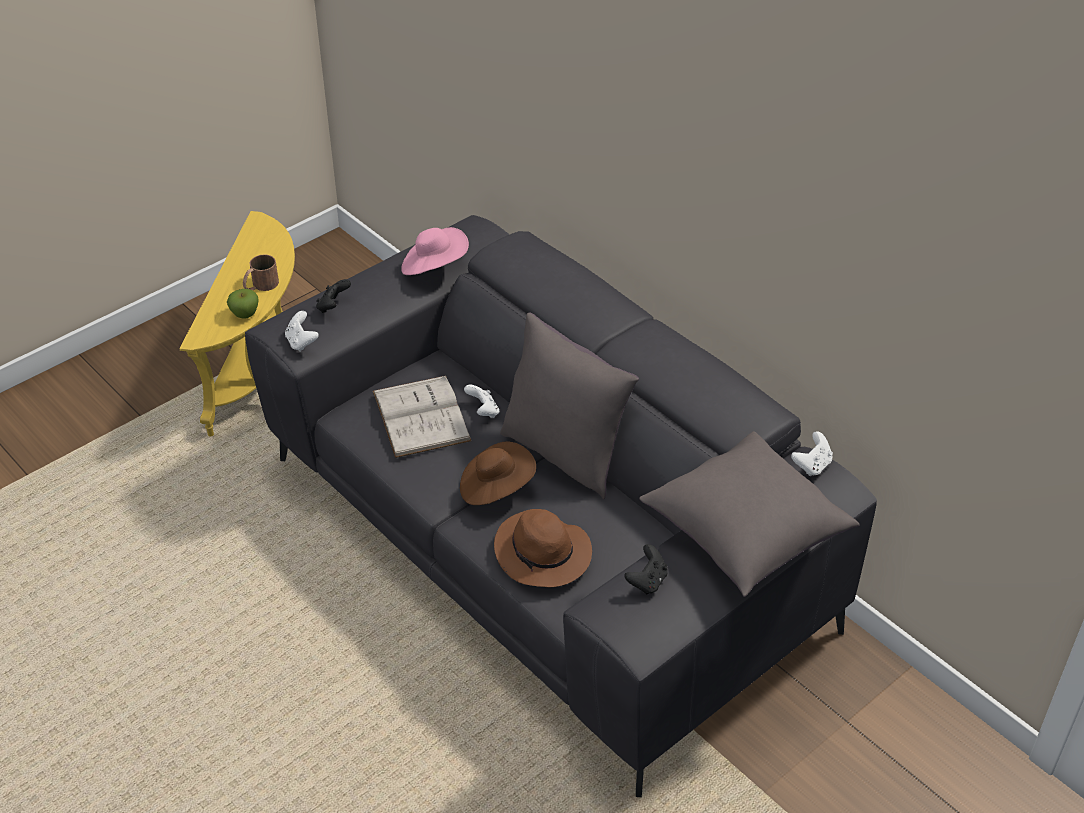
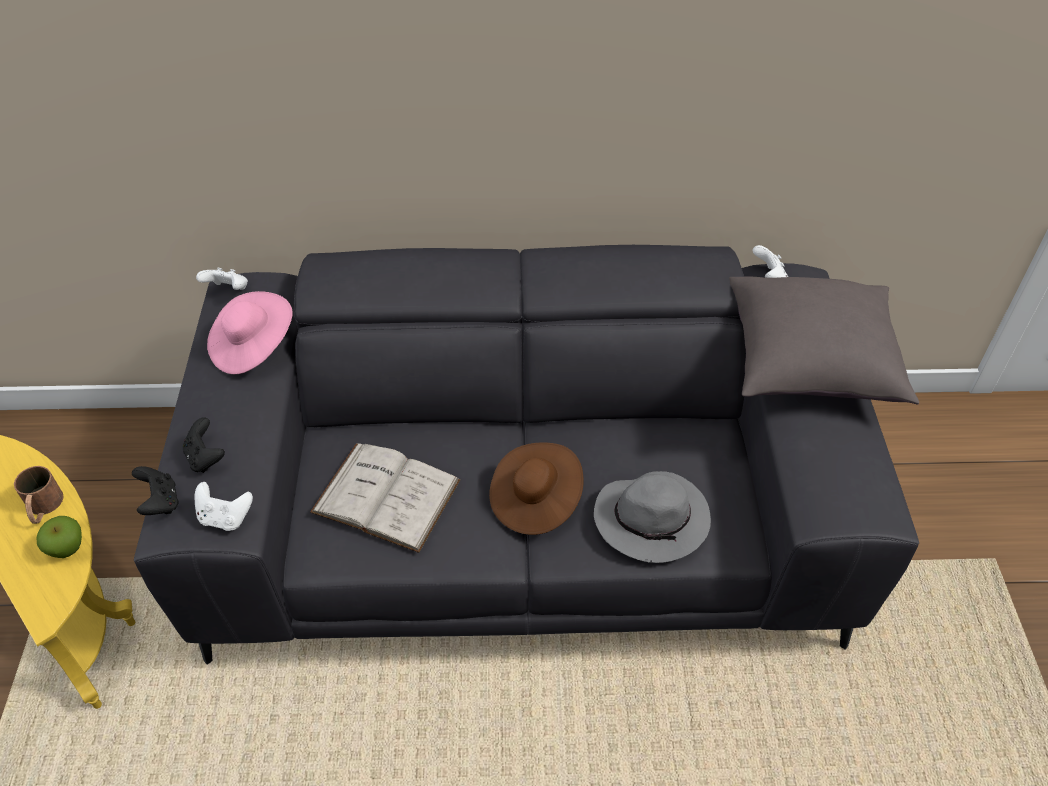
camera: 50 degrees left, 5 degrees up
white game controller [464,385,499,418] -> white game controller moved to [196,267,248,290]
brown hat [494,509,592,587] -> grey hat [594,471,711,563]
grey pillow [500,312,639,499] -> none
black game controller [624,544,667,595] -> black game controller moved to [132,466,179,515]

